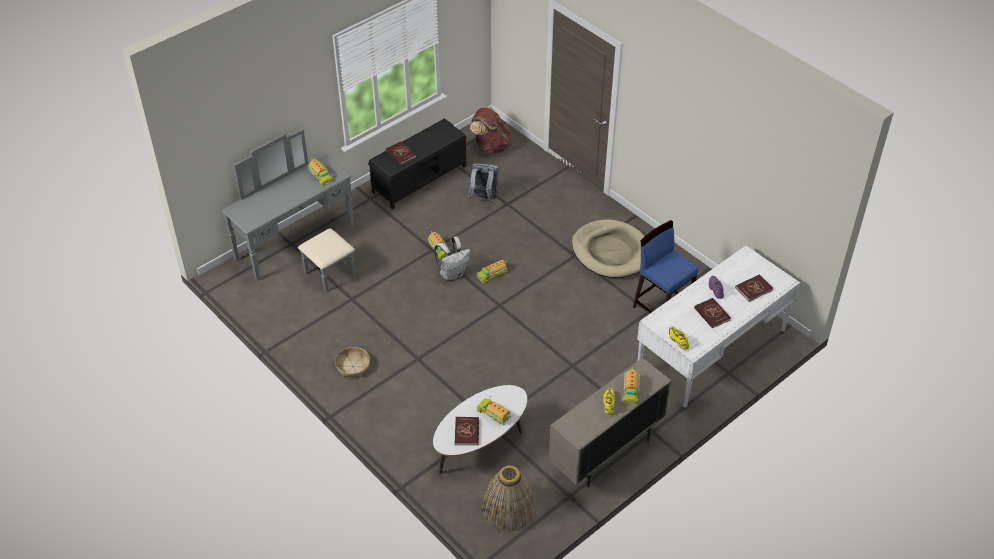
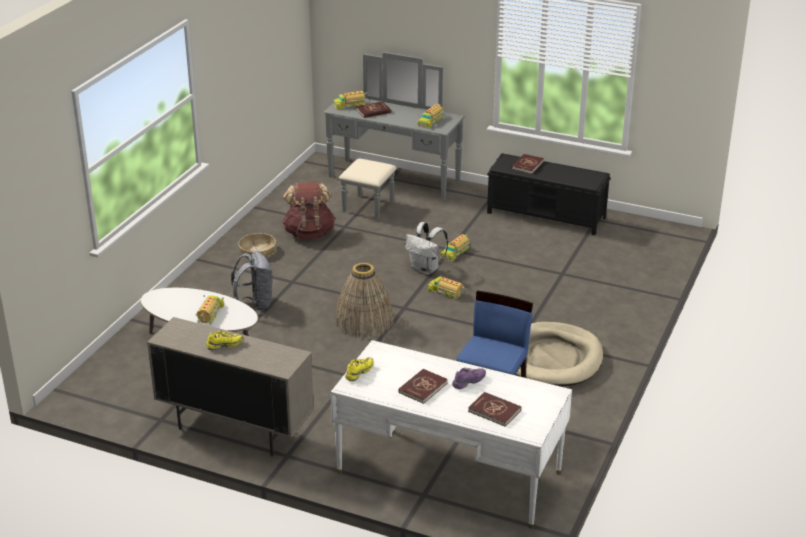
camera: 65 degrees right, 15 degrees down
red book [455,417,479,445] -> red book moved to [356,101,391,118]
grey backpack [468,163,499,203] -> grey backpack moved to [231,252,273,311]
brown backpack [470,106,512,154] -> brown backpack moved to [282,182,336,239]
basket [481,465,537,532] -> basket moved to [335,263,394,338]
toy truck [622,367,641,405] -> toy truck moved to [333,91,367,110]

